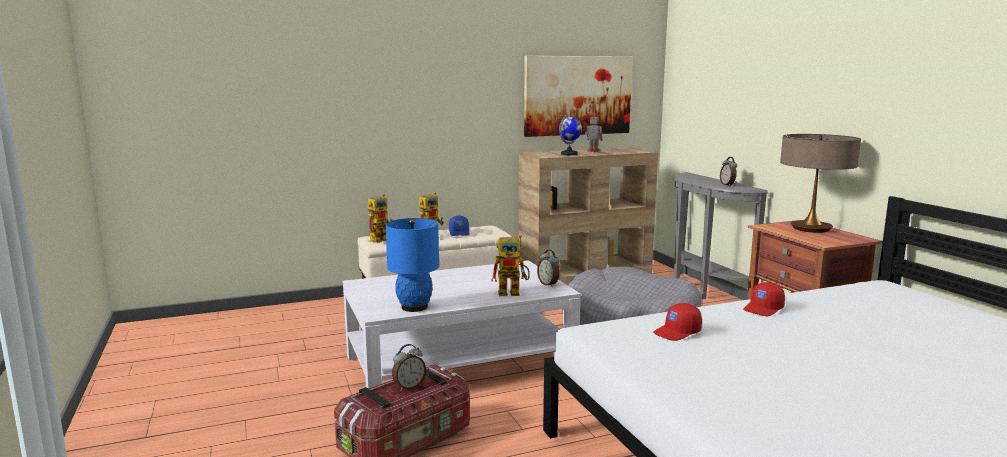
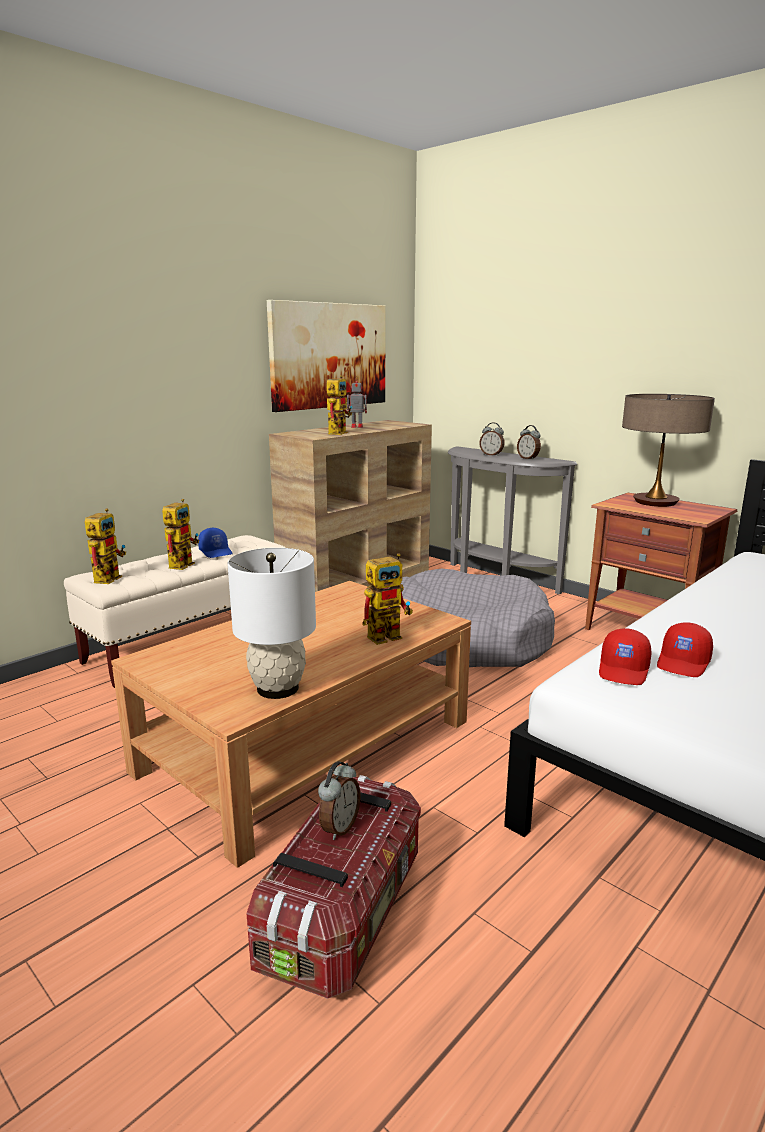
camera: 25 degrees left, 5 degrees up
white coffee table [343,260,581,389] -> brown coffee table [111,581,471,868]
blue table lamp [386,218,439,312] -> white table lamp [228,548,316,699]
alarm clock [537,250,560,287] -> alarm clock moved to [479,423,505,456]
globe [559,114,582,155] -> toy robot [327,375,353,435]
red cap [743,282,785,316] -> red cap moved to [599,628,652,685]

